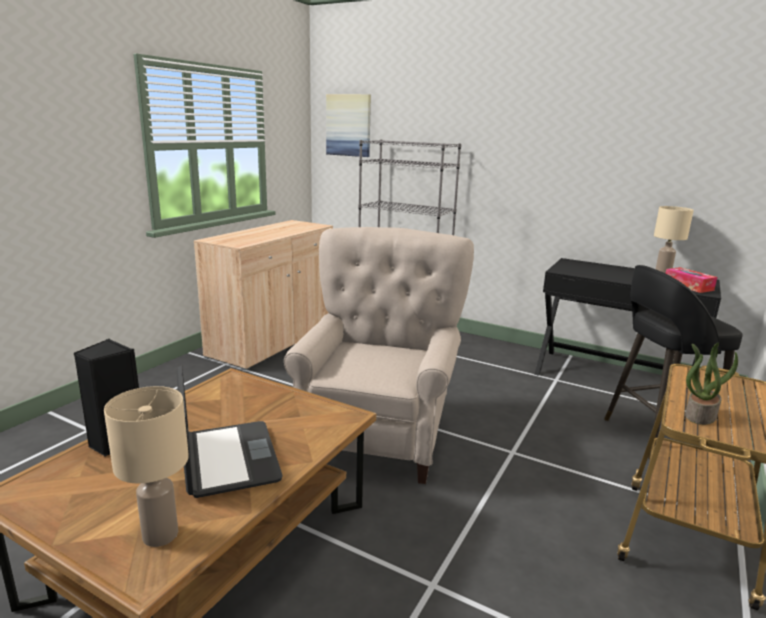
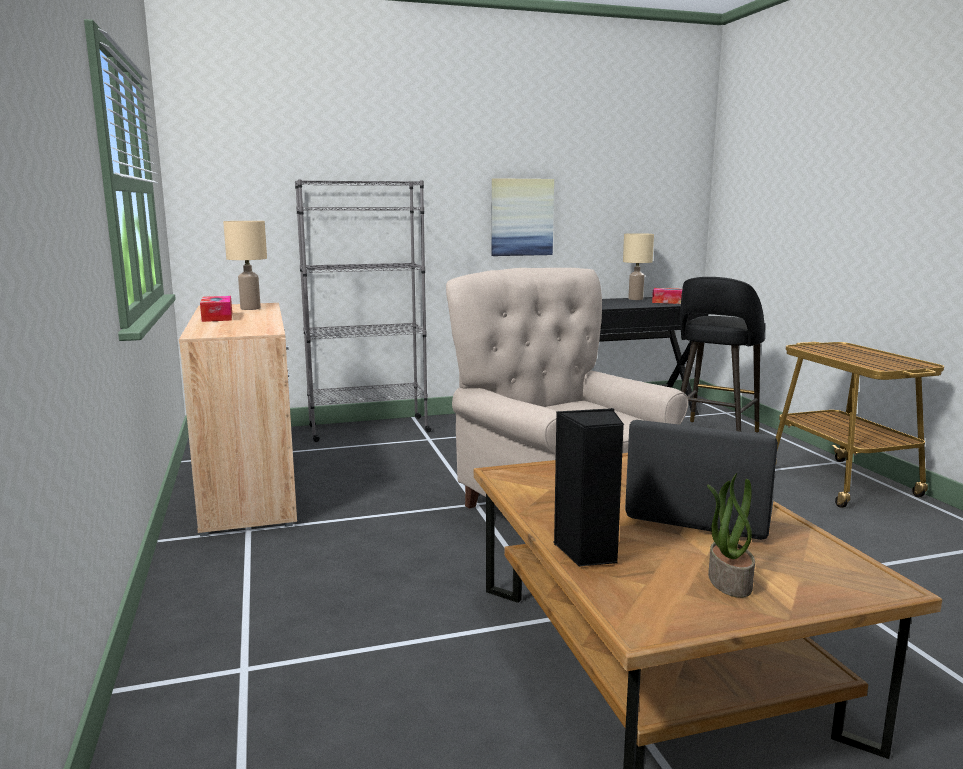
camera: 45 degrees left, 5 degrees down
beige table lamp [104,386,189,547] -> beige table lamp moved to [223,221,267,310]
picture [326,94,371,157] -> picture moved to [491,178,554,256]
potted plant [685,343,738,425] -> potted plant moved to [707,473,755,598]
none -> tissue box [200,296,232,322]

